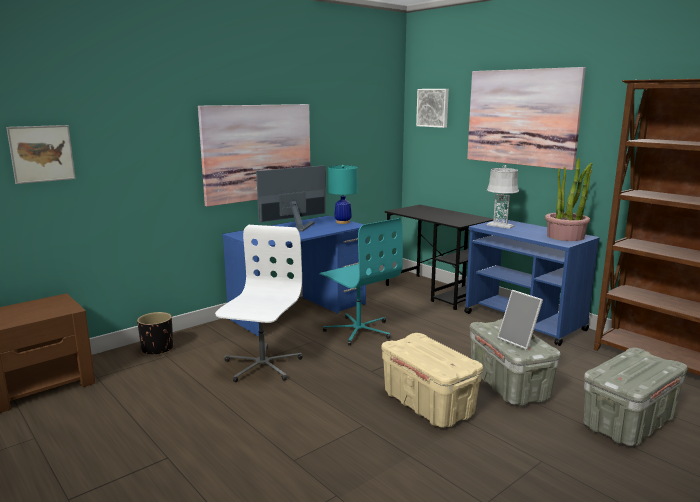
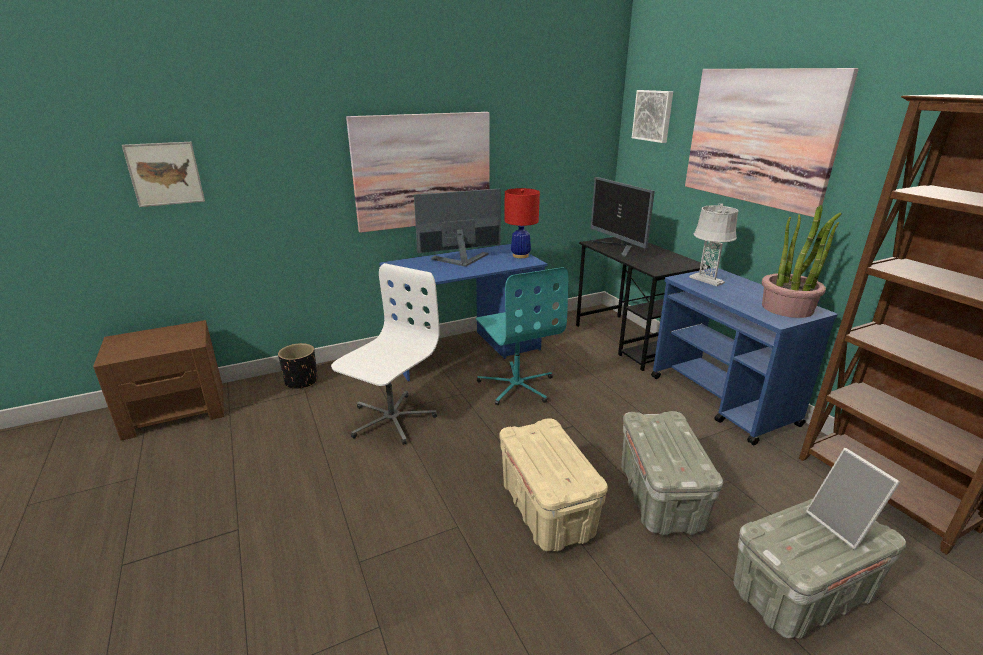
camera: 15 degrees right, 10 degrees up
turquoise table lamp [328,165,358,224] -> red table lamp [504,188,540,258]
picture frame [497,290,543,350] -> picture frame moved to [806,448,900,550]
none -> monitor [591,177,655,257]

